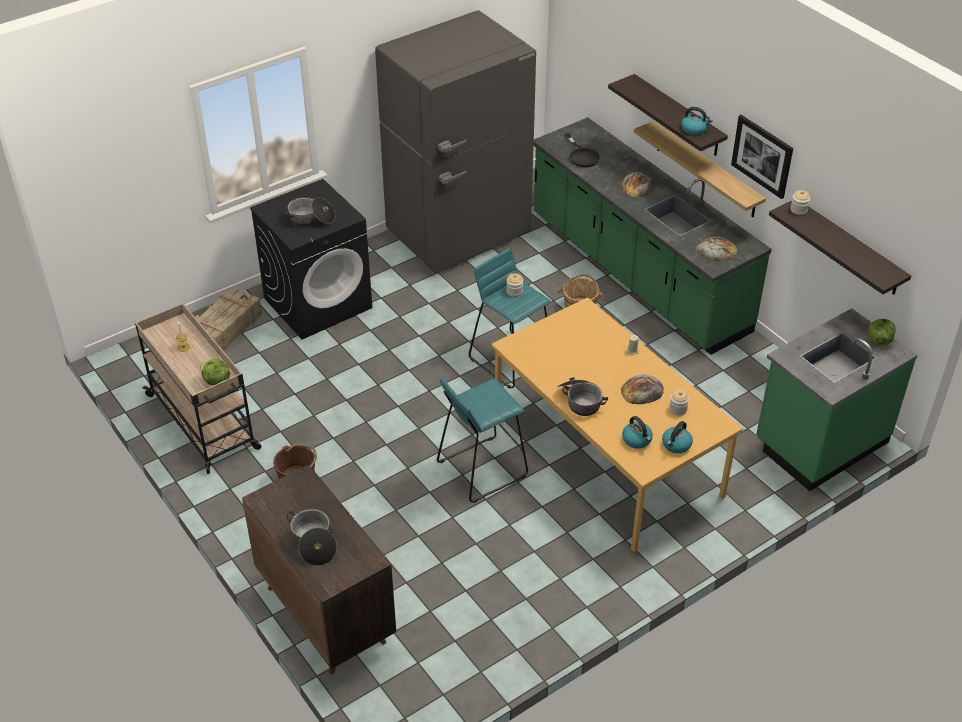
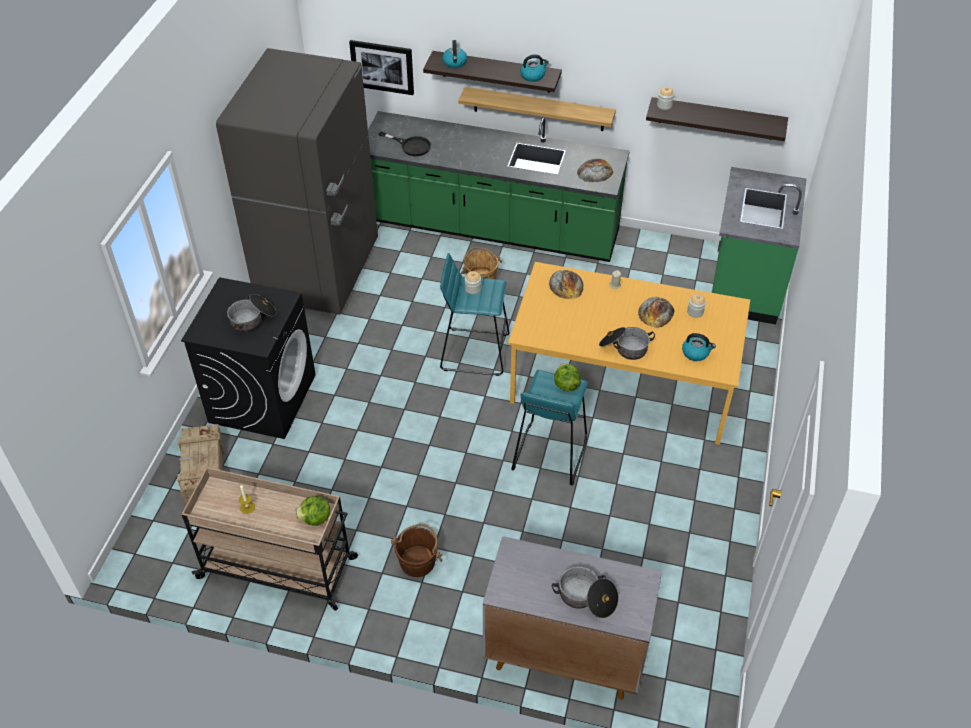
camera: 40 degrees left, 5 degrees up
brown cabinet [242,465,396,674] -> grey cabinet [483,536,662,700]
bread [621,172,655,197] -> bread moved to [549,270,583,299]
kettle [662,421,693,453] -> kettle moved to [442,40,467,68]
picture [731,115,793,199] -> picture moved to [349,40,414,95]
lettuce [868,319,896,346] -> lettuce moved to [554,363,581,391]

